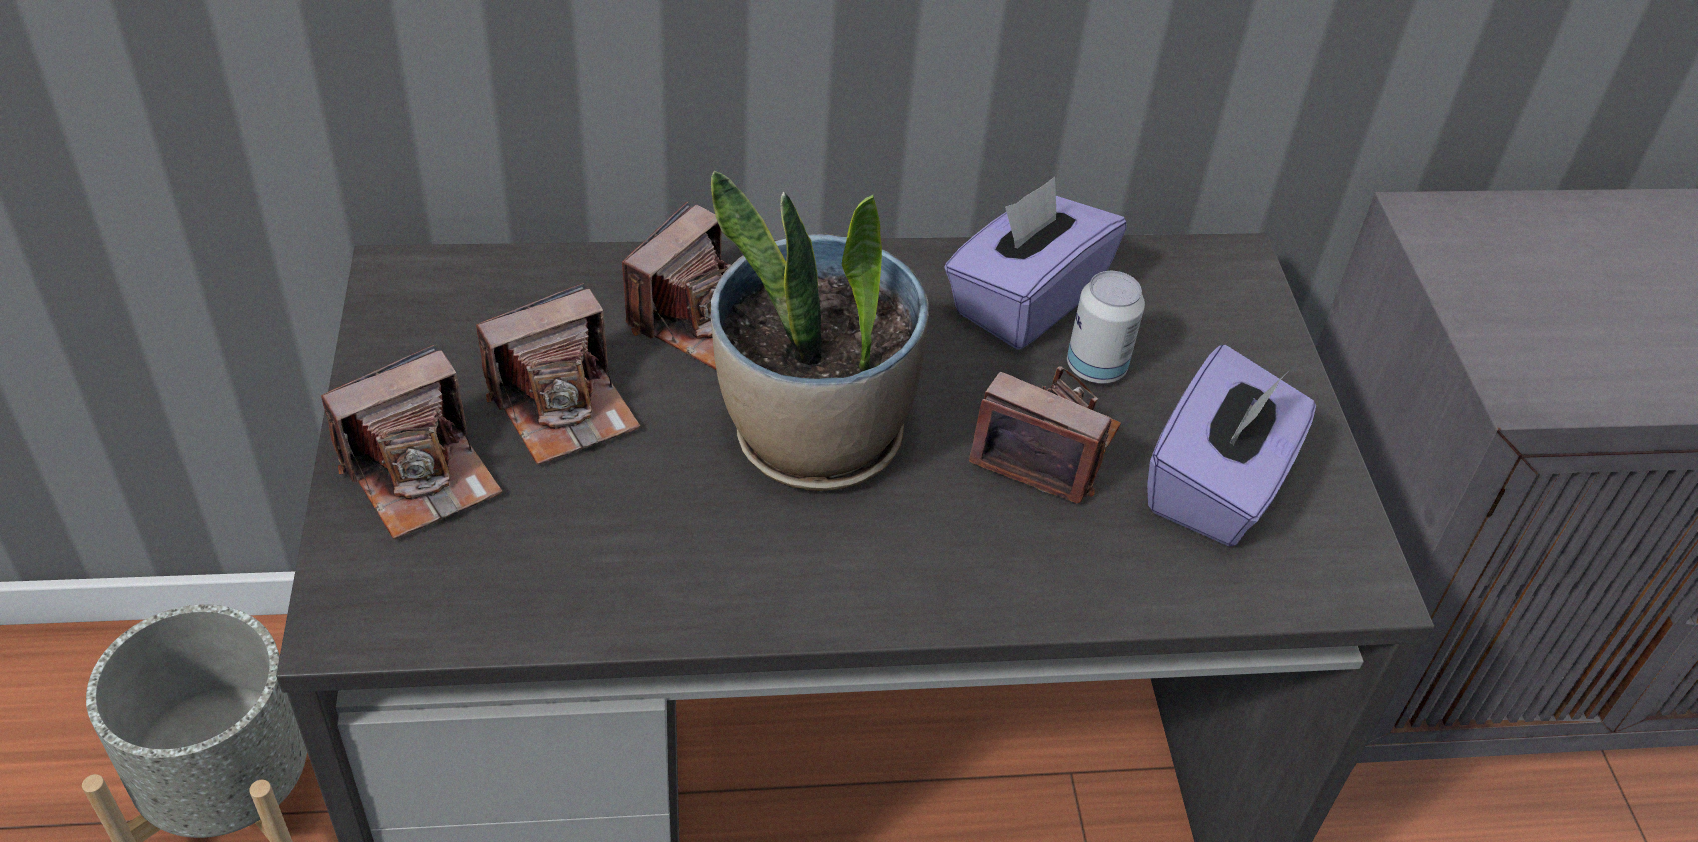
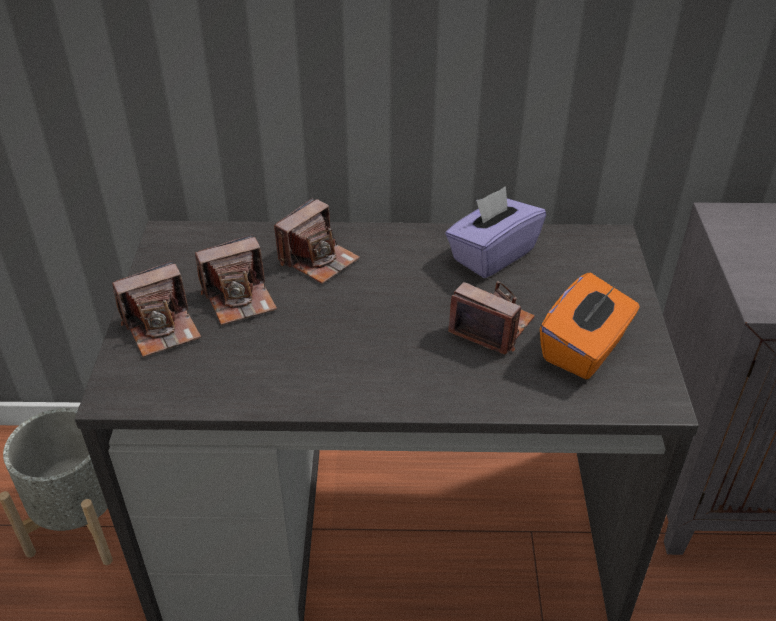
camera: 10 degrees right, 5 degrees down
potted plant [711,171,929,491] -> none
can [1067,271,1145,384] -> none
purple tissue box [1147,345,1316,546] -> orange tissue box [540,273,640,379]

